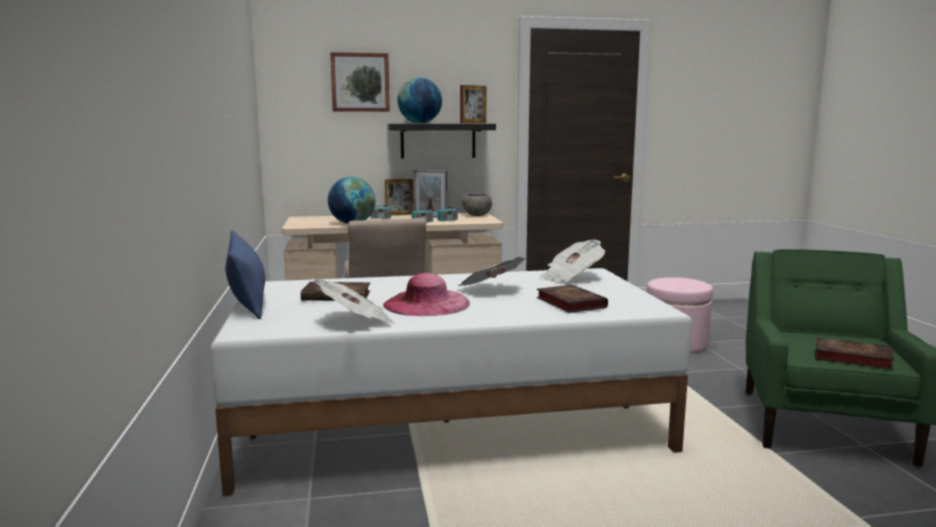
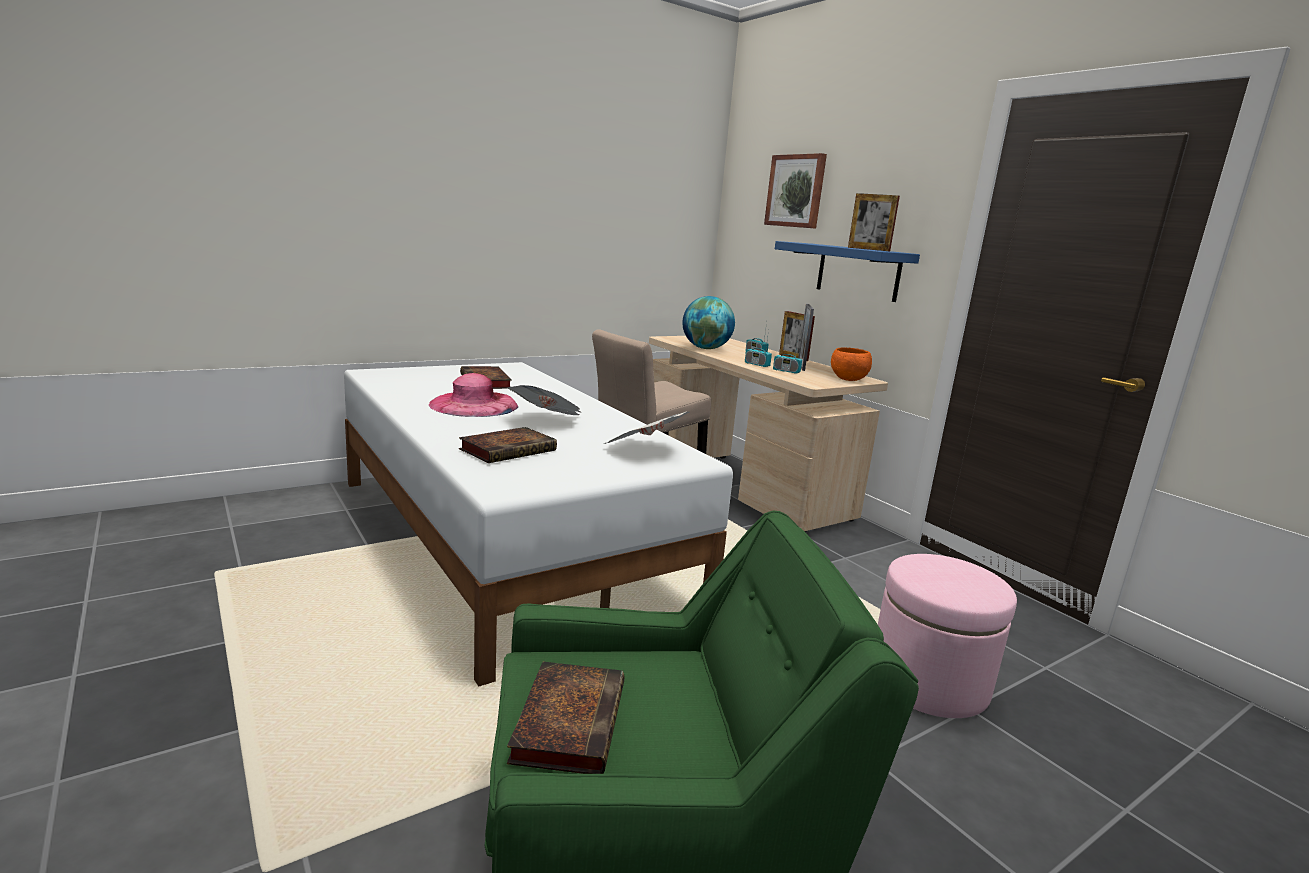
camera: 65 degrees right, 5 degrees up
blue pillow [225,230,265,319] -> none
newspaper [312,279,395,323] -> none
black shelf [387,124,496,158] -> blue shelf [775,241,920,302]
globe [398,78,442,123] -> none
grey bowl [462,193,492,216] -> orange bowl [831,347,872,381]

